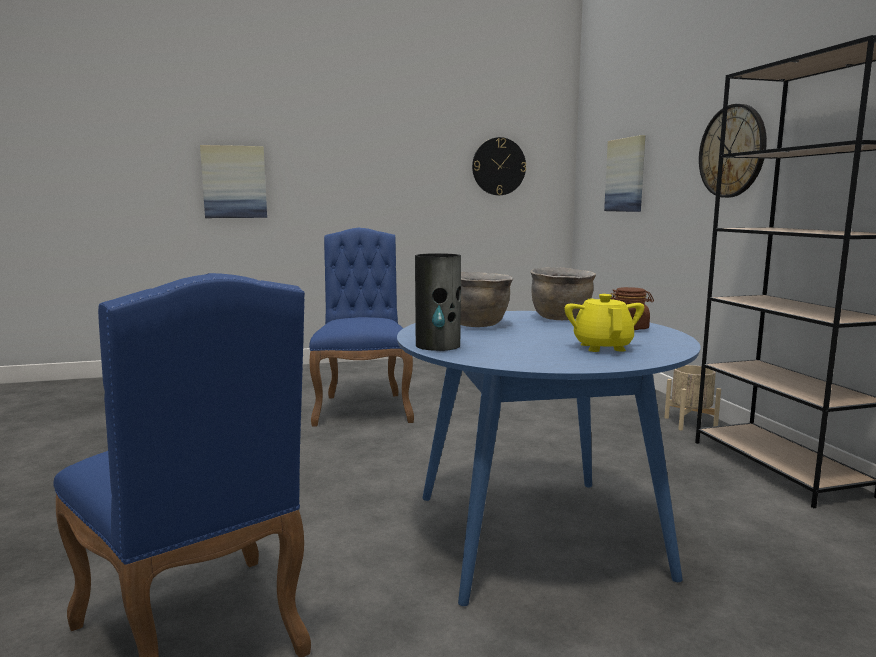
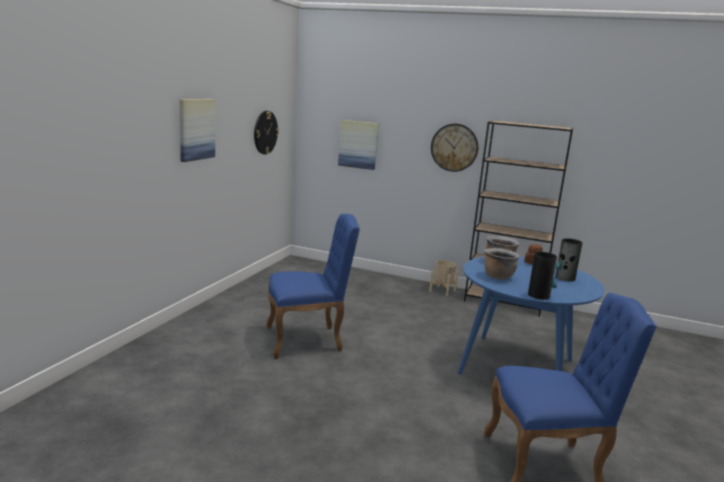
camera: 55 degrees left, 5 degrees up
picture [200,145,267,218] -> picture moved to [179,99,215,162]
blue chair [309,228,414,427] -> blue chair turned 135 degrees clockwise [267,214,360,359]
yellow teapot [564,294,644,352] -> vase [556,238,582,281]

